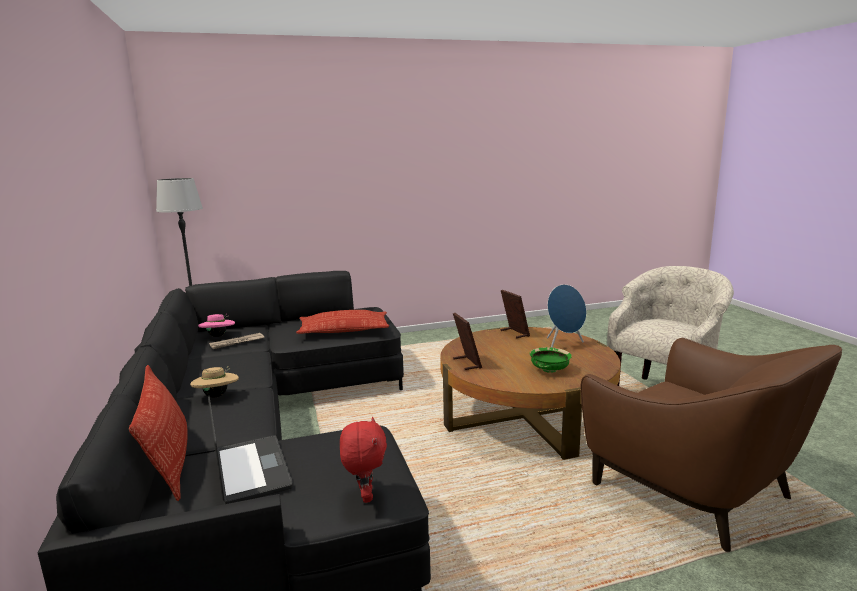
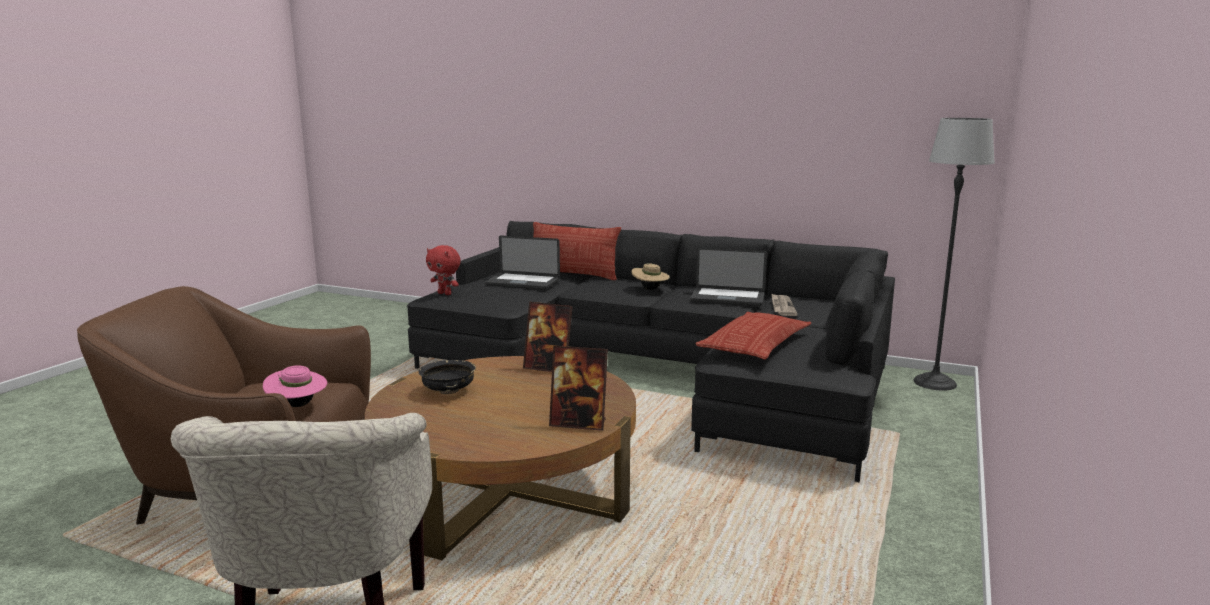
camera: 130 degrees right, 0 degrees up
pink hat [198,314,235,337] -> pink hat moved to [263,365,327,407]
green bowl [530,347,572,373] -> black bowl [419,360,476,394]
blue speaker [547,284,586,348] -> none
none -> laptop [690,247,767,306]

